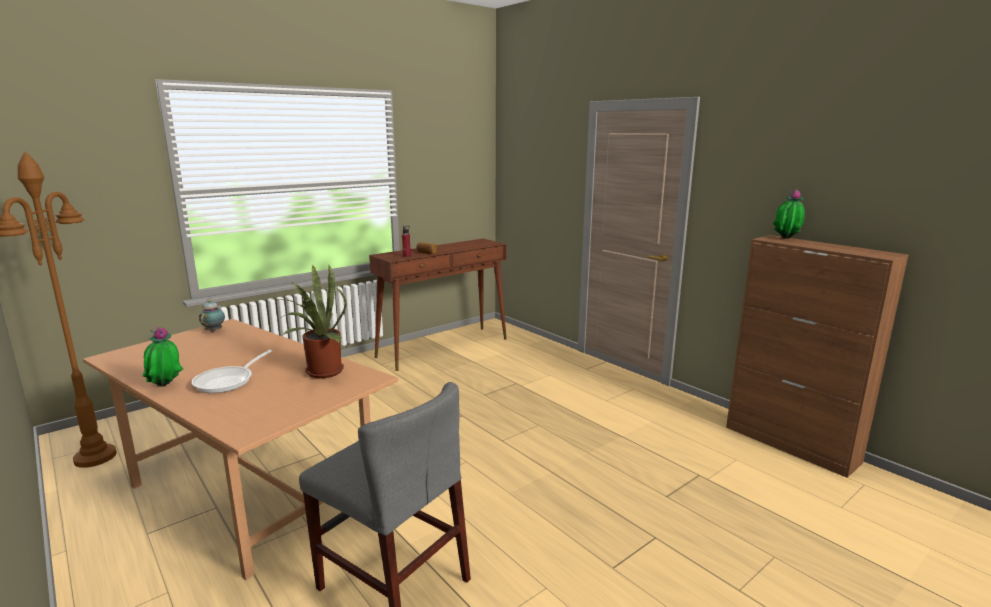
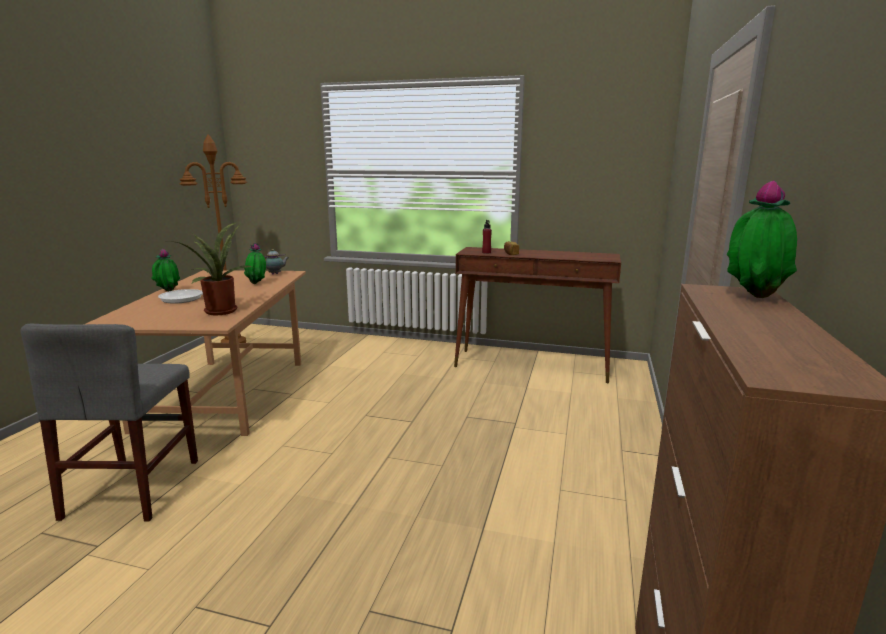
camera: 55 degrees right, 0 degrees up
none -> potted plant [244,242,266,284]

